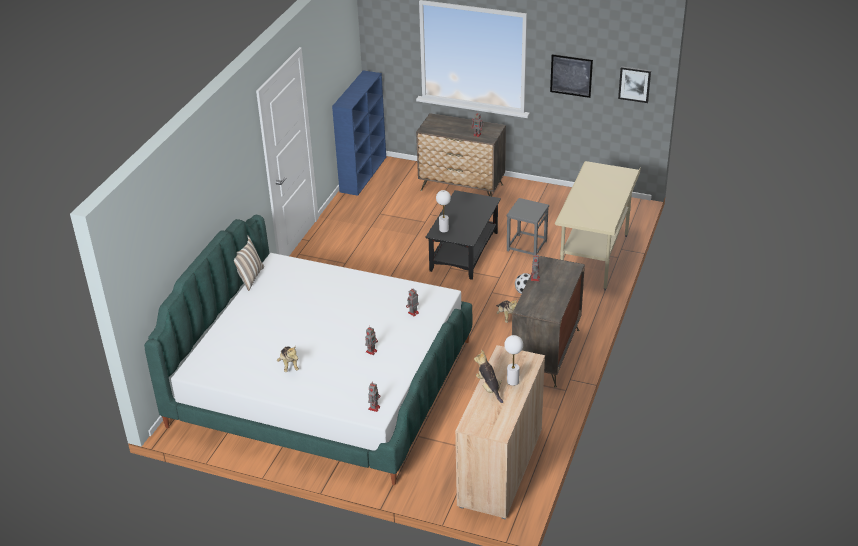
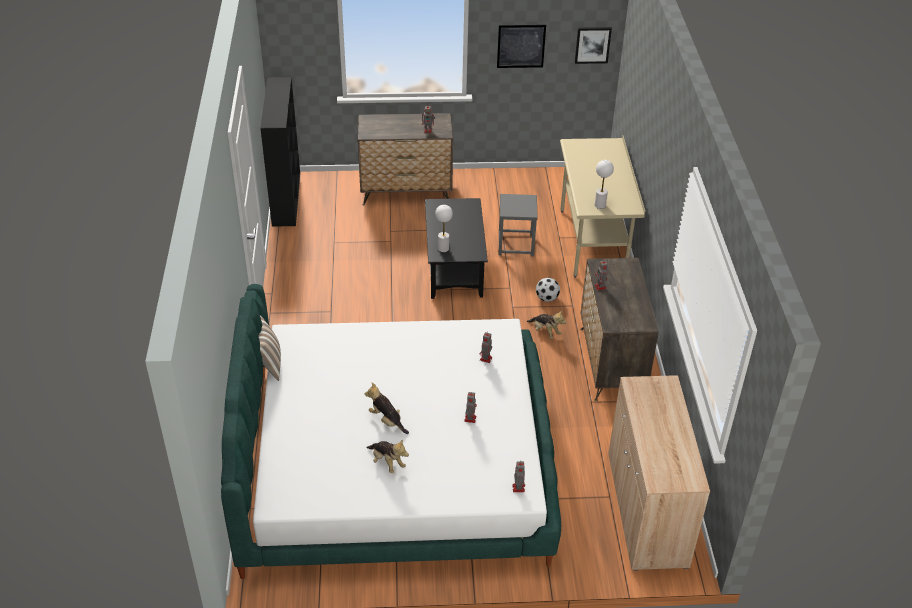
camera: 25 degrees left, 5 degrees up
blue bookcase [332,70,386,196] -> black bookcase [260,77,300,227]
plush toy [474,350,503,403] -> plush toy moved to [365,383,409,434]
white table lamp [504,335,523,386] -> white table lamp moved to [595,160,614,209]

